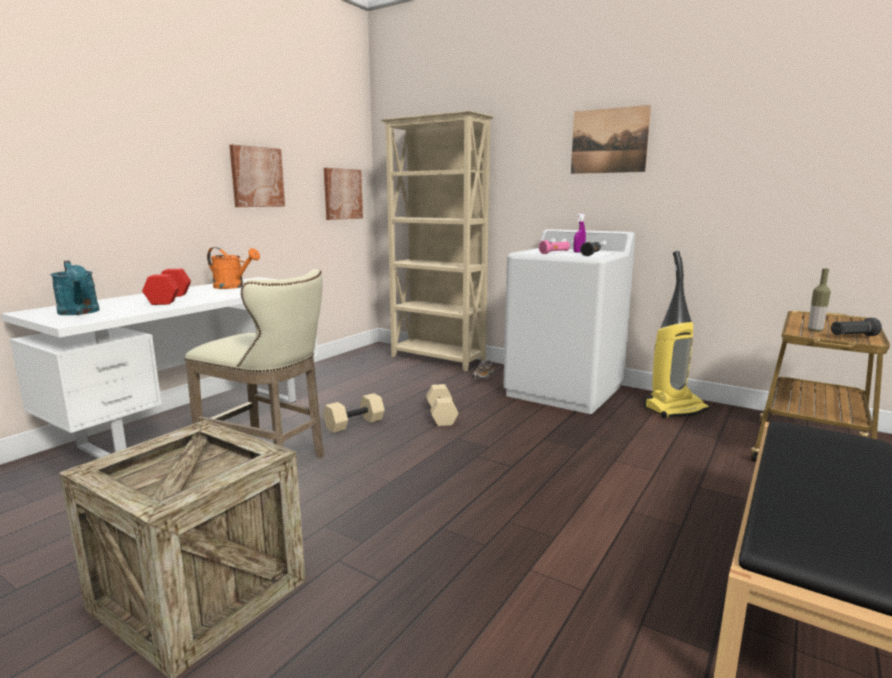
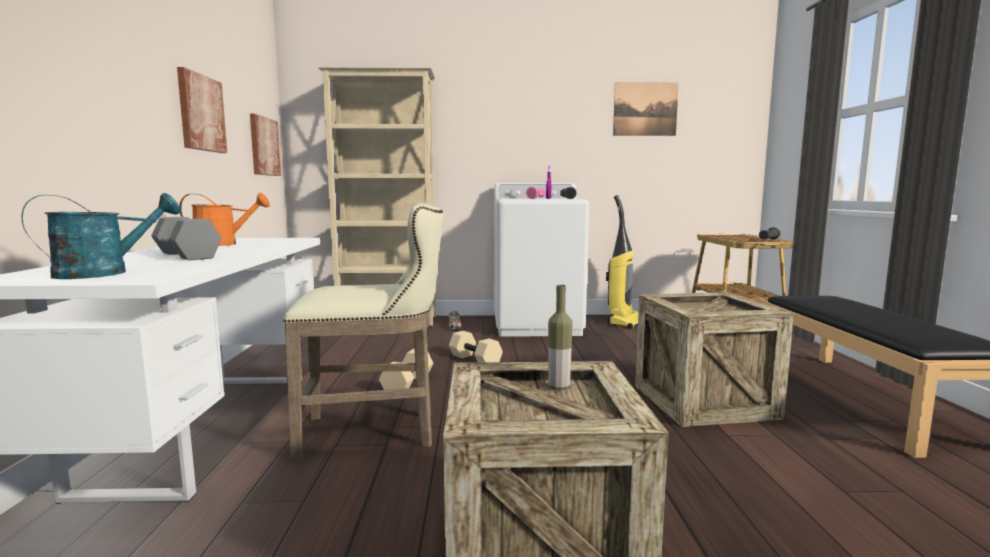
camera: 35 degrees left, 5 degrees down
turquoise watering can [50,260,99,315] -> turquoise watering can turned 60 degrees counterclockwise [21,193,180,279]
red dumbbell [142,269,191,305] -> grey dumbbell [151,217,222,260]
picture [571,105,651,174] -> picture moved to [613,82,679,136]
bottle [808,269,831,332] -> bottle moved to [548,285,573,391]
none -> crate [635,292,794,427]

